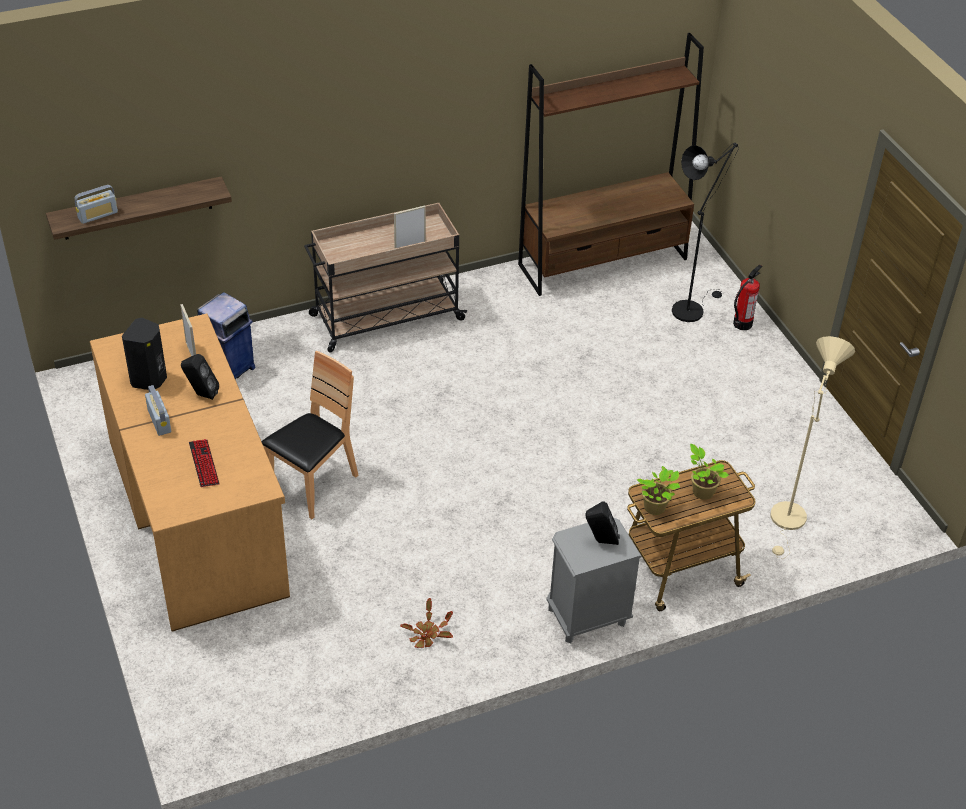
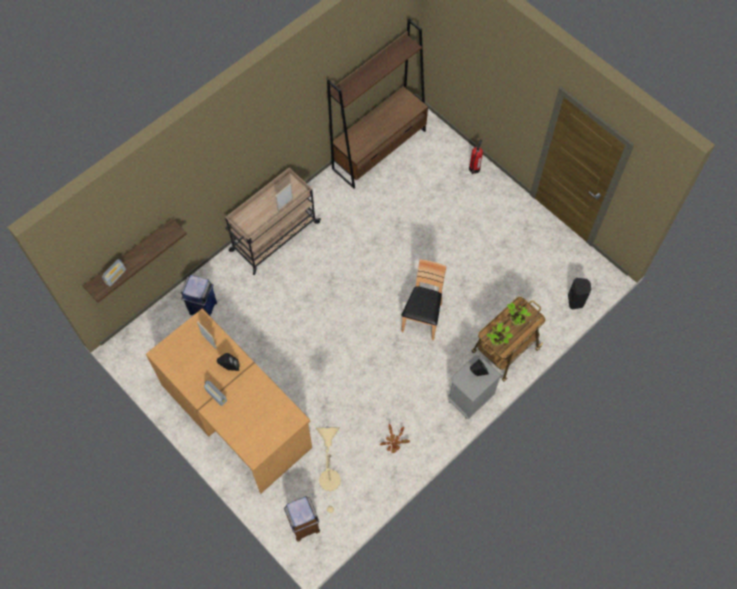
camera: 20 degrees left, 20 degrees up
black speaker [122,318,167,390] -> black speaker moved to [568,278,591,310]
keyboard [189,439,220,487] -> none
brown chair [262,351,358,519] -> brown chair moved to [401,259,446,341]
black floor lamp [672,143,739,322] -> none
beige floor lamp [771,336,855,559] -> beige floor lamp moved to [316,426,341,515]
none -> brown trash can [284,496,320,541]

